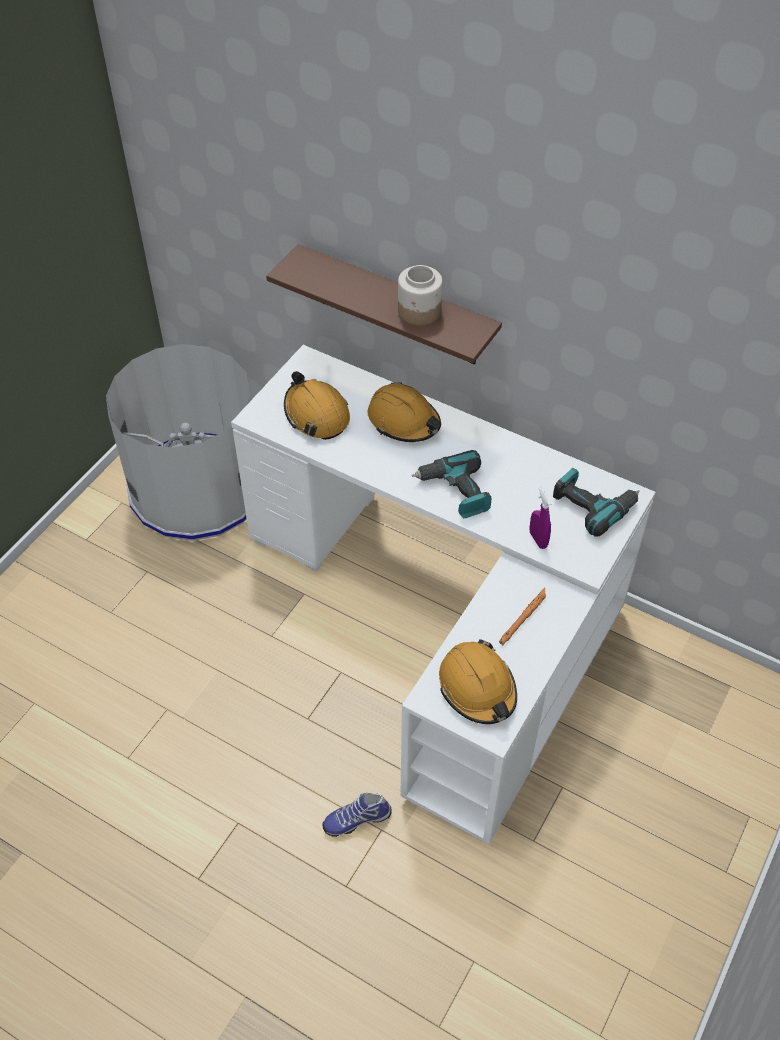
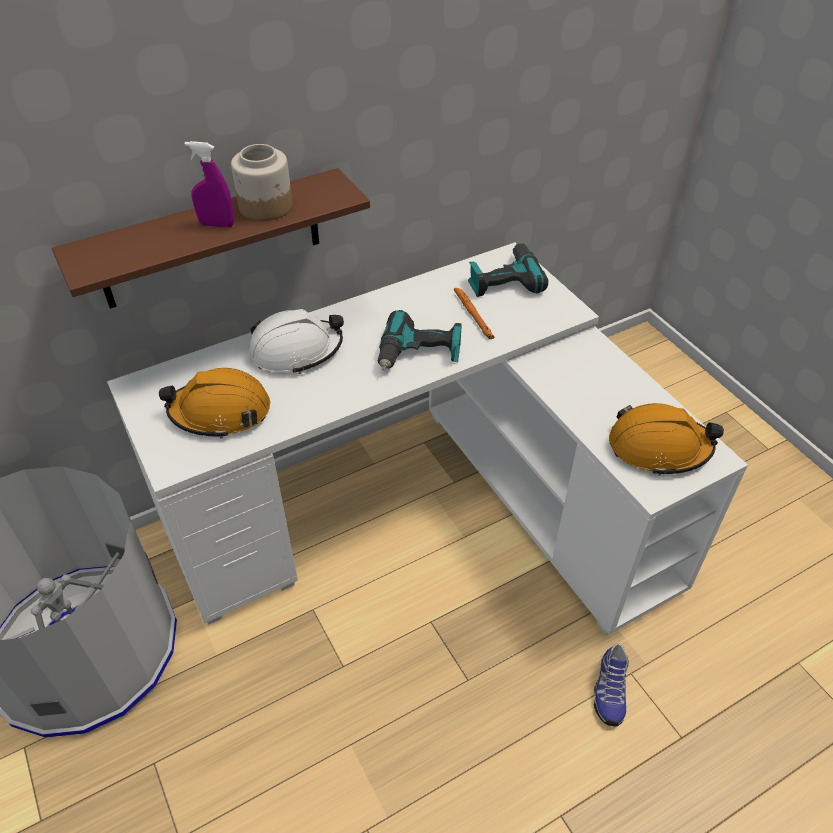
camera: 60 degrees left, 5 degrees down
orange hard hat [368,382,441,442] -> white hard hat [249,309,344,374]
orange flashlight [499,587,546,646] -> orange flashlight moved to [454,288,494,339]
purple spray bottle [530,487,551,549] -> purple spray bottle moved to [185,141,234,228]

